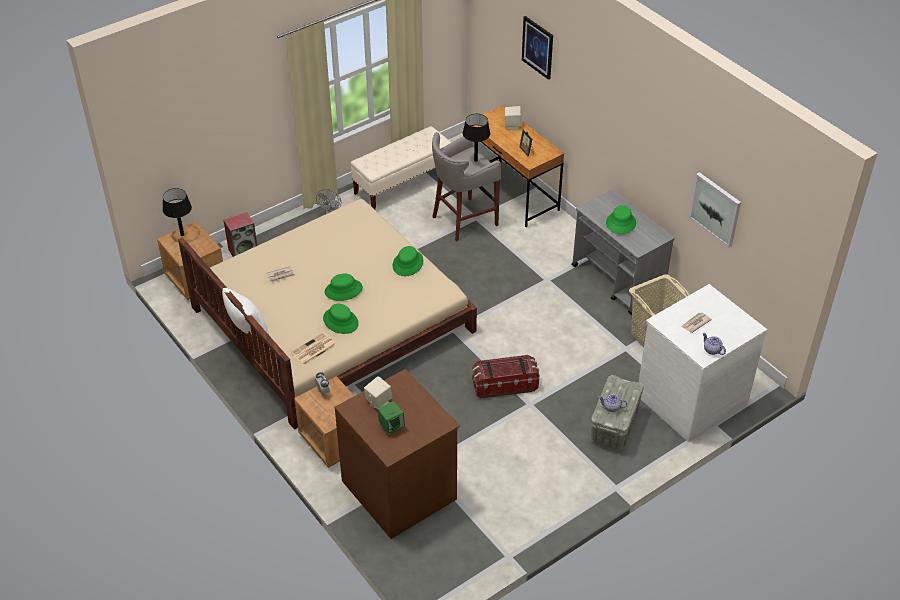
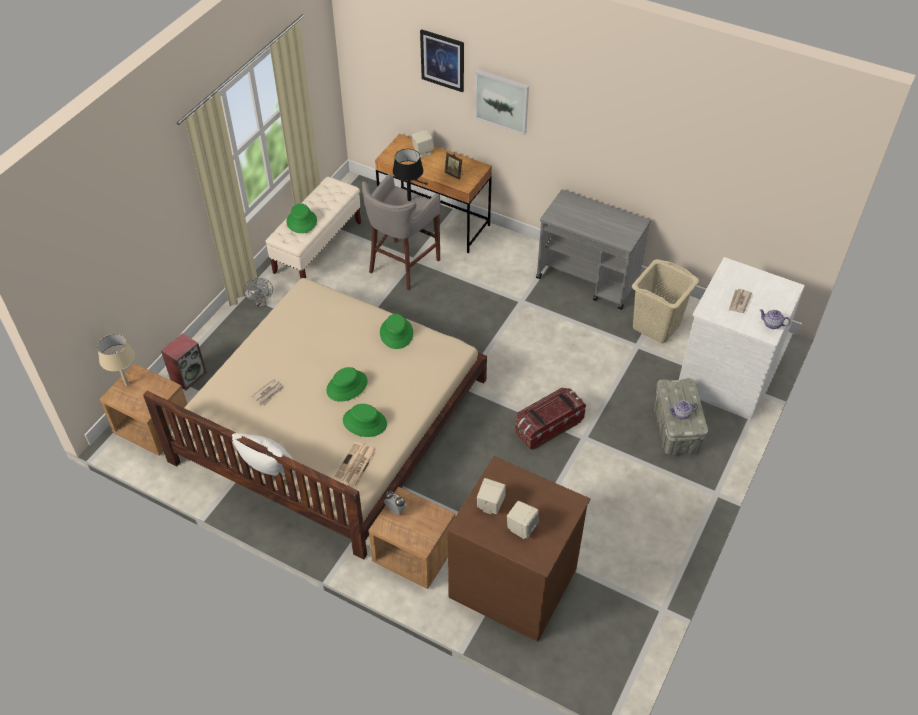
camera: 25 degrees left, 5 degrees up
black table lamp [163,188,192,236] -> beige table lamp [97,334,135,386]
green speaker [377,401,405,435] -> beige speaker [507,501,539,539]
green hat [606,205,636,234] -> green hat moved to [287,203,317,233]
picture [689,172,741,247] -> picture moved to [475,69,529,135]

